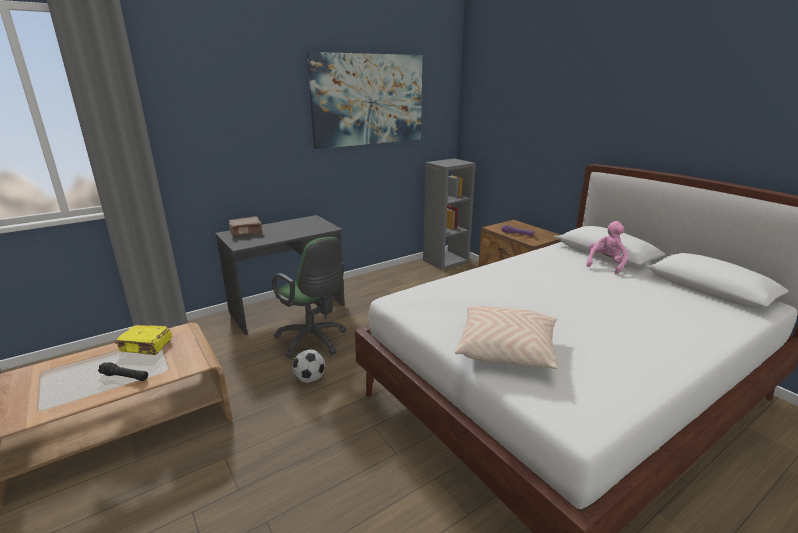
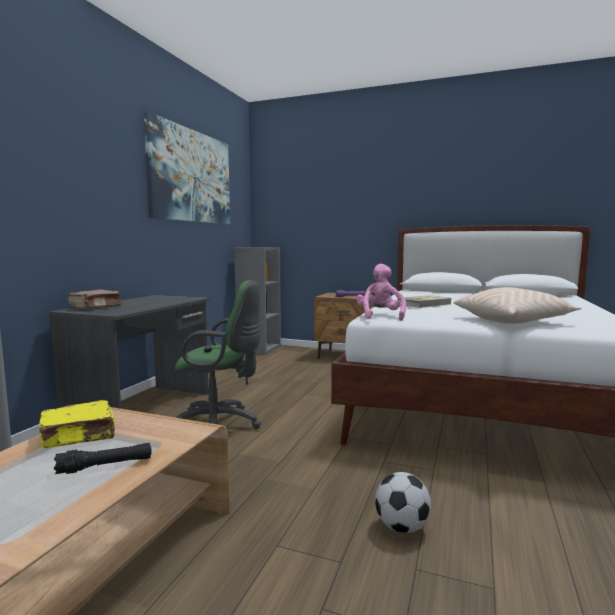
camera: 35 degrees left, 15 degrees down
football [293,349,325,383] -> football moved to [375,472,431,533]
pink plush toy [586,221,628,275] -> pink plush toy moved to [356,264,406,321]
none -> book [398,295,451,308]

